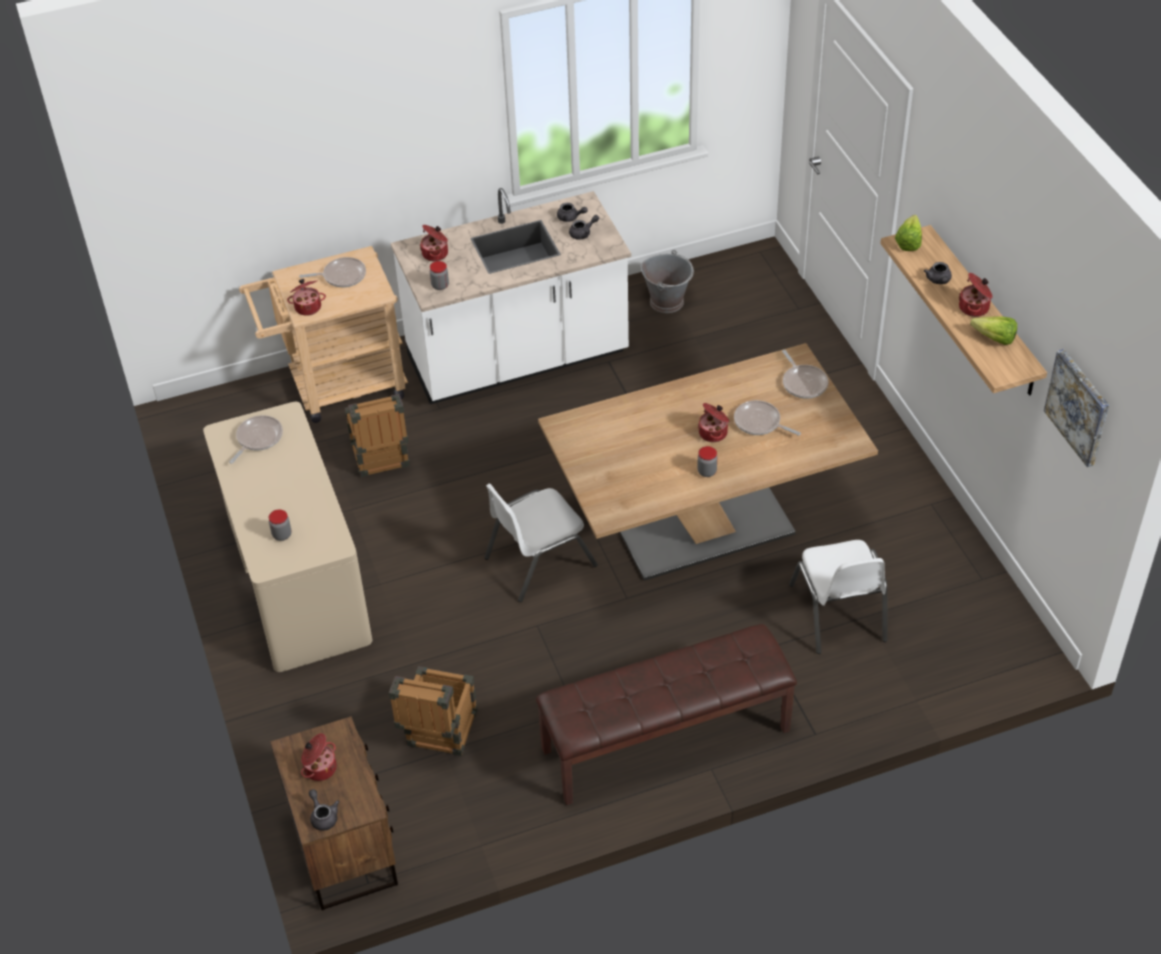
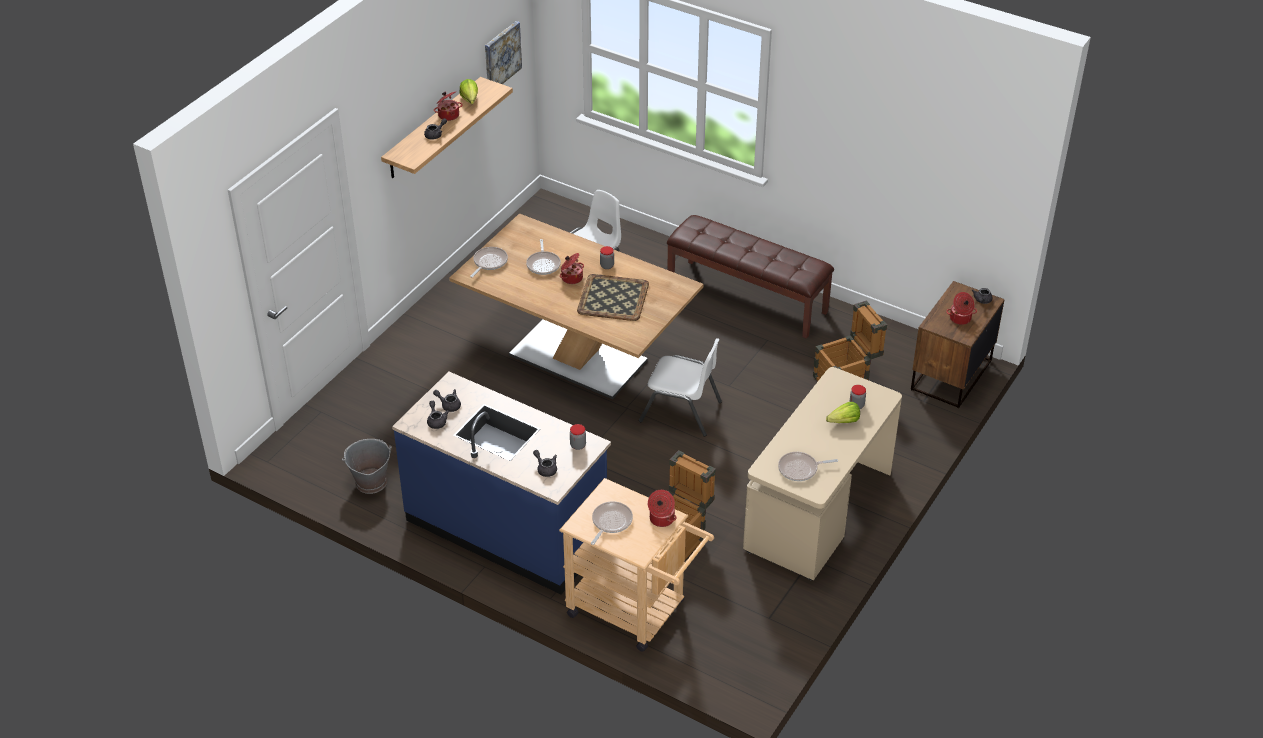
camera: 130 degrees left, 5 degrees down
frying pan [299,257,366,288] -> frying pan turned 75 degrees clockwise [591,502,633,545]
white counter [391,188,631,404] -> blue counter [392,372,611,594]
cooking pot [420,225,448,261] -> grey teapot [533,450,557,477]
lettuce [895,215,922,251] -> lettuce moved to [826,402,860,423]
none -> tray [577,274,649,321]

